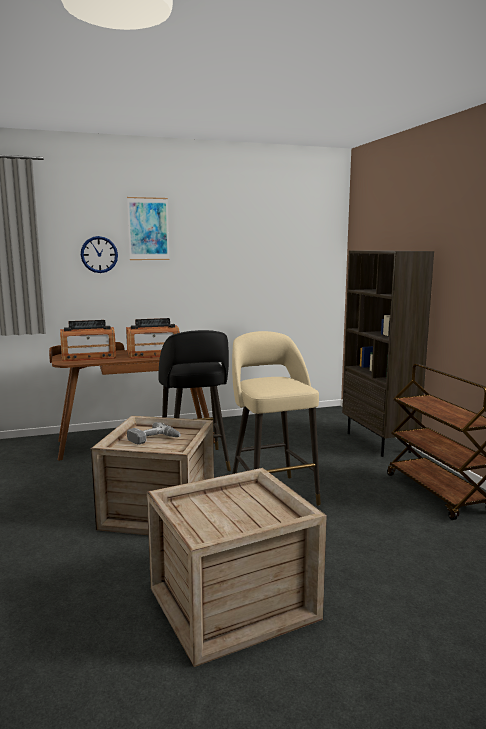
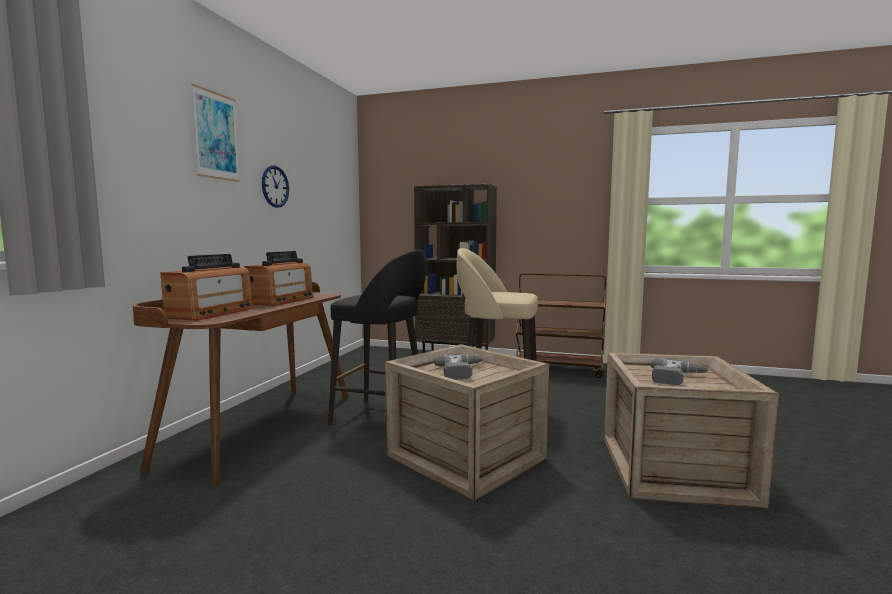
camera: 55 degrees left, 5 degrees down
wall clock [81,236,118,273] -> wall clock moved to [262,165,289,208]
none -> power drill [651,358,710,385]

